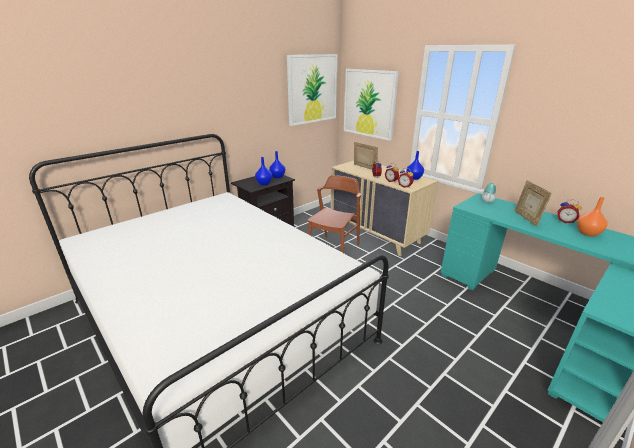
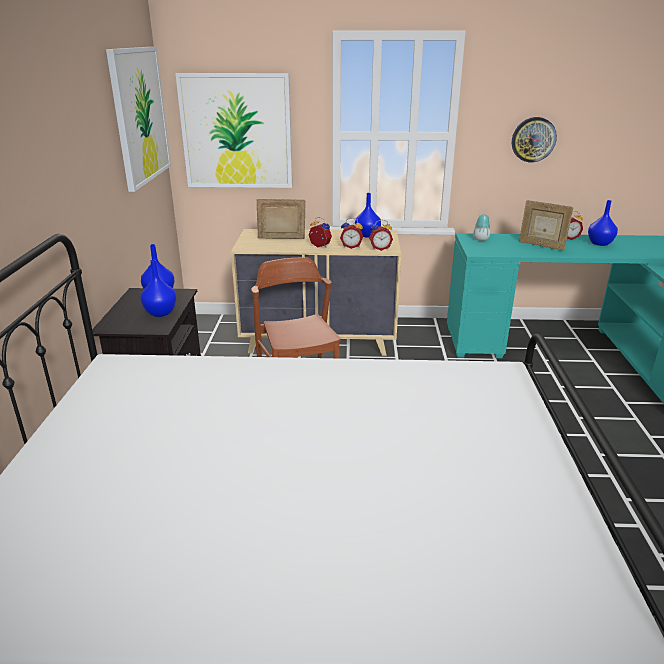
camera: 45 degrees left, 0 degrees up
orange vase [577,197,608,236] -> blue vase [588,200,618,246]
none -> wall clock [512,117,557,162]

